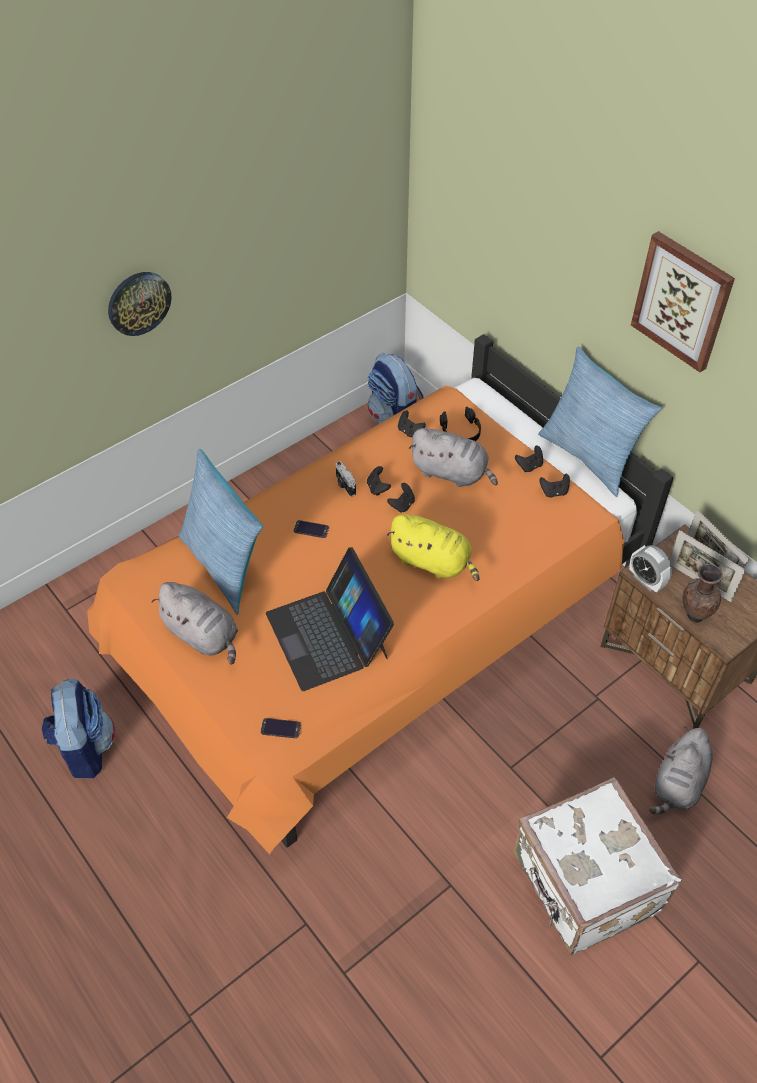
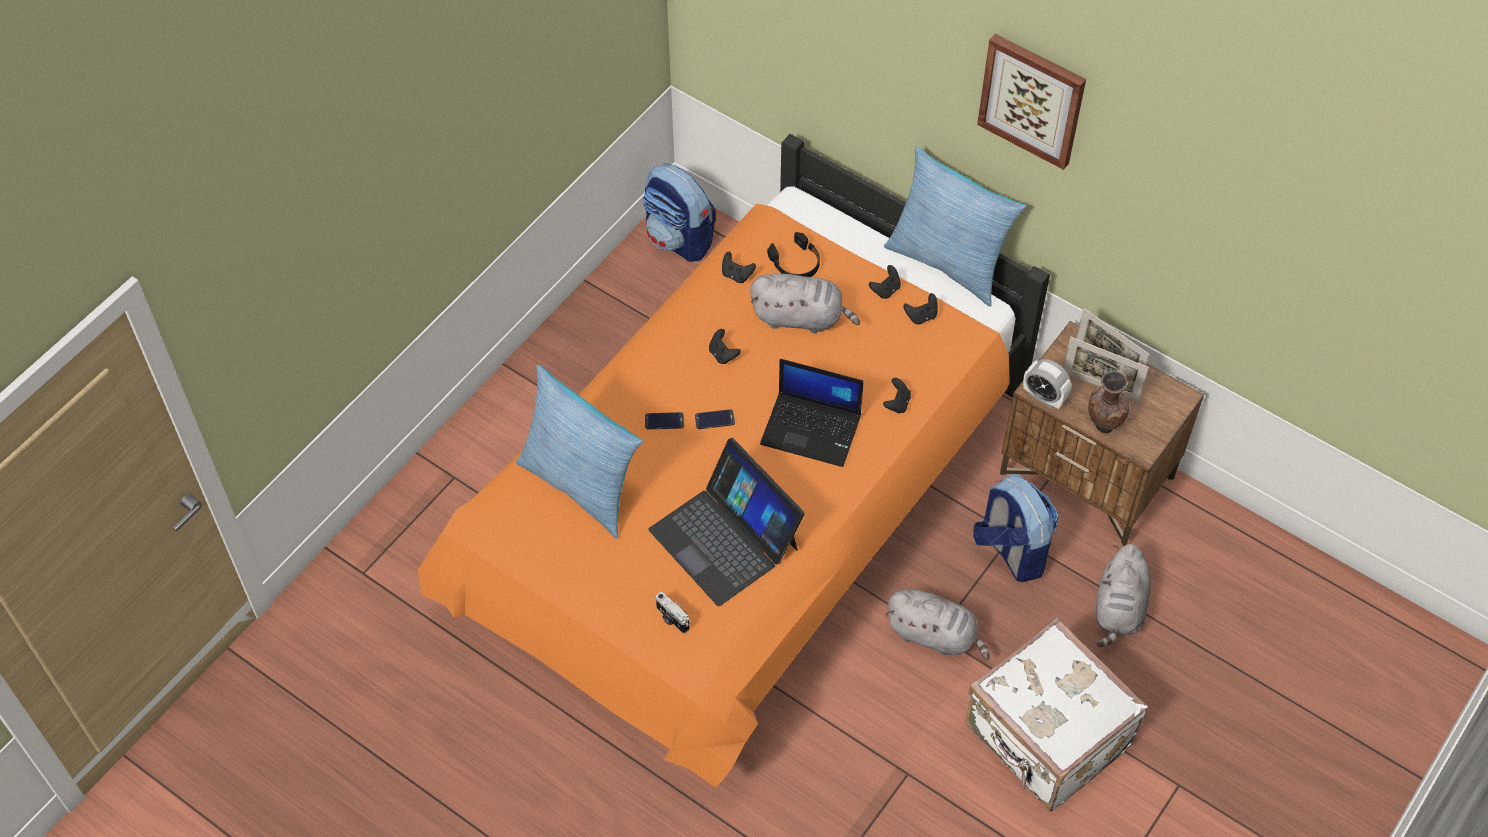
camera: 15 degrees left, 5 degrees up
backpack [42,679,115,778] -> backpack moved to [973,474,1059,582]
wall clock [108,272,172,336] -> none
grey plush toy [151,582,238,665] -> grey plush toy moved to [886,590,990,660]
phone [260,718,301,738] -> phone moved to [695,409,735,429]
camera [335,461,356,497] -> camera moved to [656,591,689,634]
black game controller [387,483,415,513] -> black game controller moved to [883,378,911,414]
yellow plush toy [387,514,480,581] -> laptop [760,359,864,467]

